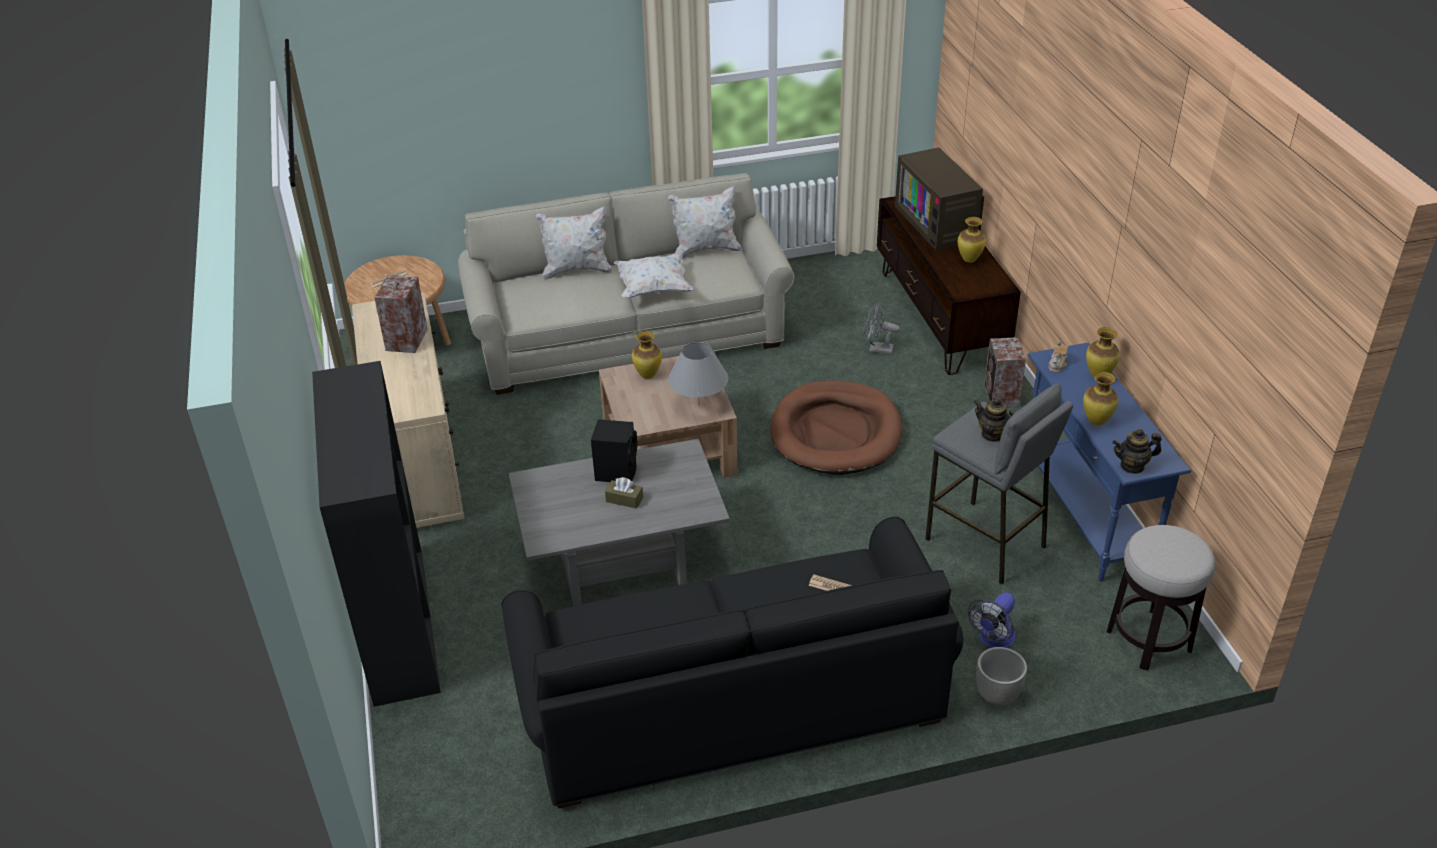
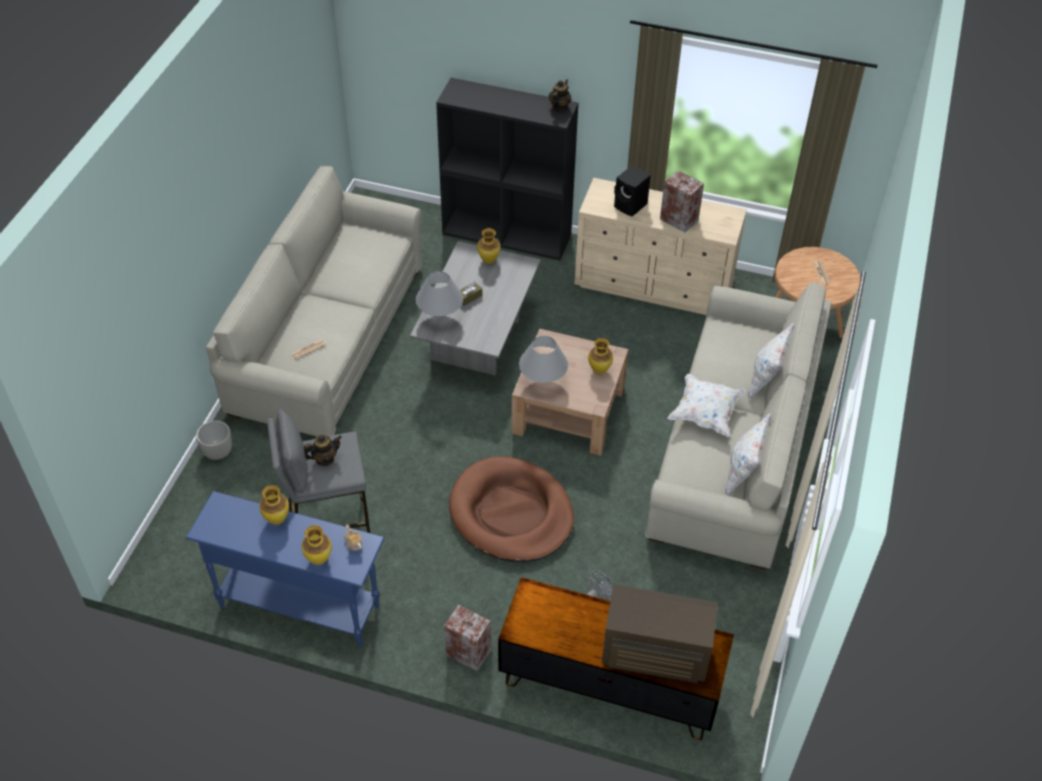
camera: 120 degrees right, 10 degrees up
black sofa [501,517,964,808] -> beige sofa [206,166,422,437]
black speaker [591,419,637,482] -> black speaker moved to [614,165,651,217]
vase [958,217,986,263] -> vase moved to [477,228,500,264]
fan [968,593,1015,648] -> none
stool [1107,525,1215,671] -> none
teapot [1112,429,1161,474] -> teapot moved to [549,79,571,112]
none -> grey table lamp [416,271,463,318]

